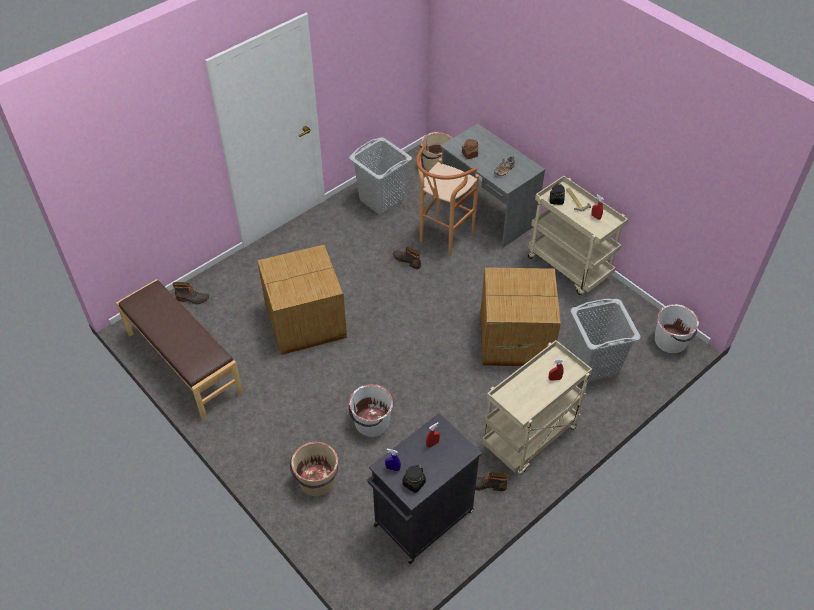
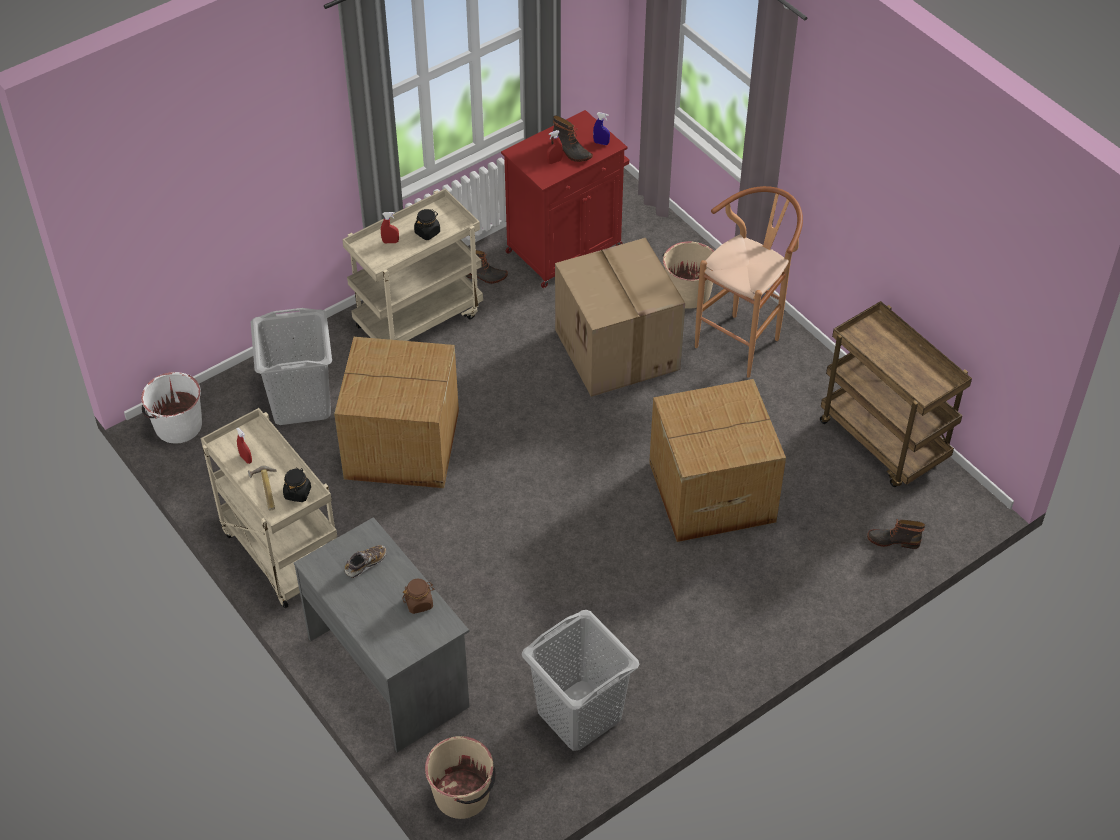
camera: 175 degrees left, 0 degrees up
brown bench [116,279,243,420] -> brown cart [820,301,972,487]
white bucket [349,384,393,437] -> cardboard box [555,238,685,397]
black cabinet [367,413,482,564] -> red cabinet [501,110,629,288]
boot [393,247,421,269] -> boot moved to [551,115,593,162]
black jar [403,465,426,493] -> black jar moved to [414,209,440,240]
brown stool [416,145,479,256] -> brown stool moved to [695,186,803,378]

